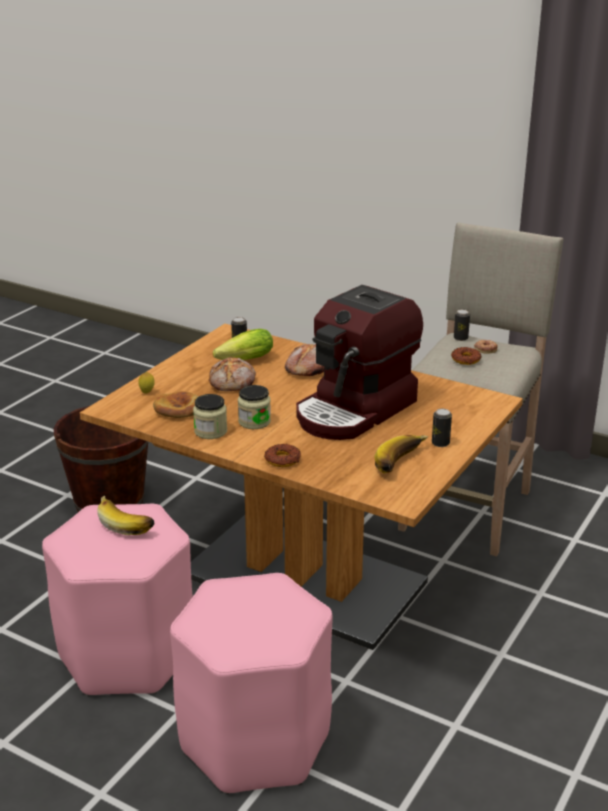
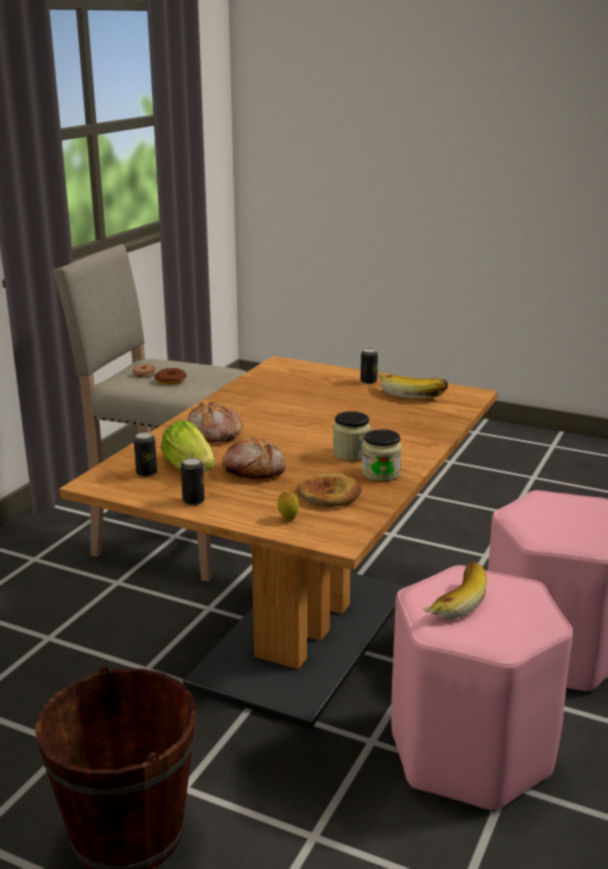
camera: 95 degrees left, 5 degrees down
donut [264,444,301,467] -> none
coffee machine [296,285,423,440] -> none
can [454,309,470,341] -> can moved to [181,458,205,505]

